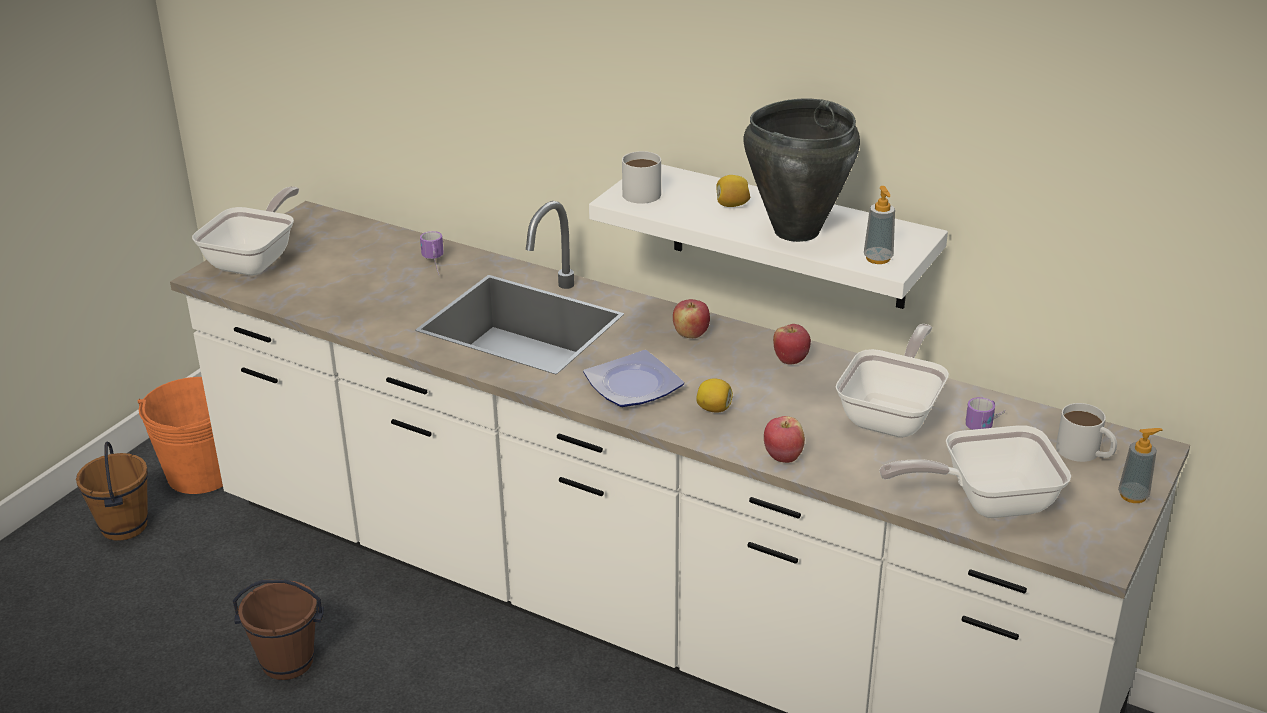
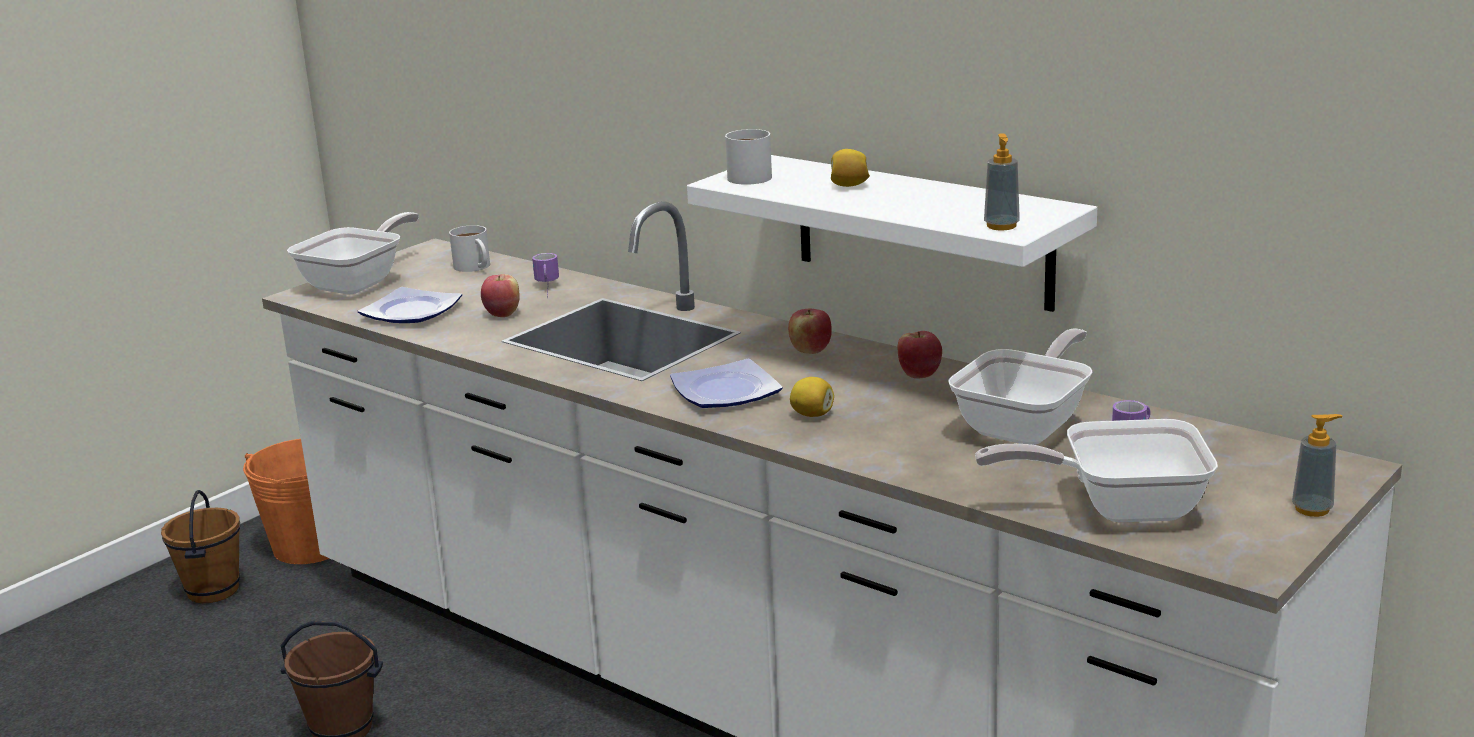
camera: 10 degrees right, 10 degrees down
black cooking pot [744,99,860,242] -> none
apple [764,416,805,463] -> apple moved to [481,274,520,317]
white mug [1056,403,1117,462] -> white mug moved to [449,225,490,272]
none -> plate [358,287,462,323]

